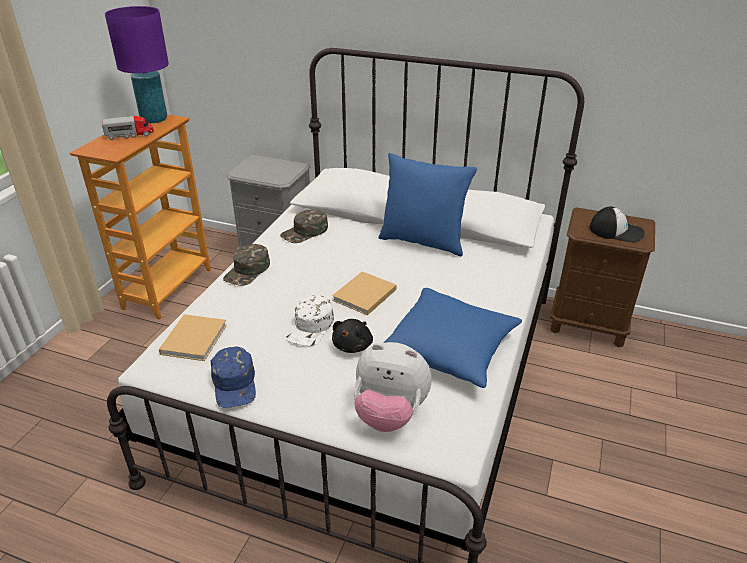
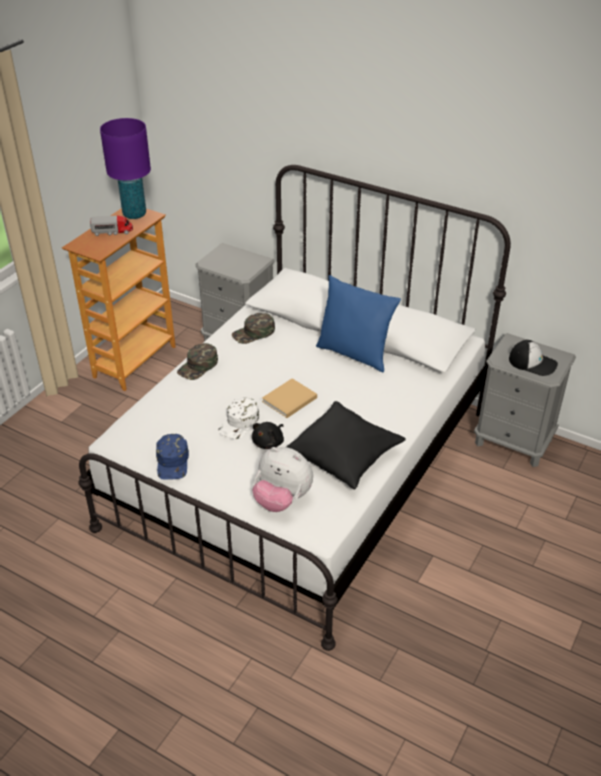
camera: 10 degrees right, 5 degrees up
beige book [159,314,227,361] -> none
blue pillow [384,288,522,388] -> black pillow [286,401,406,490]
brown nightstand [550,207,655,348] -> grey nightstand [474,333,576,467]

